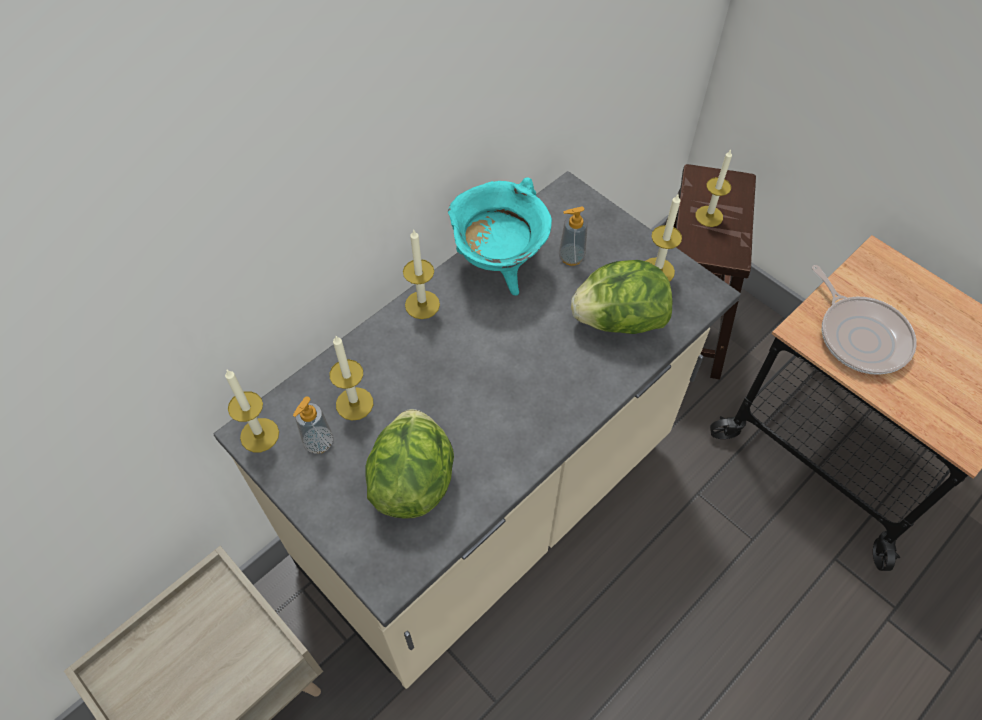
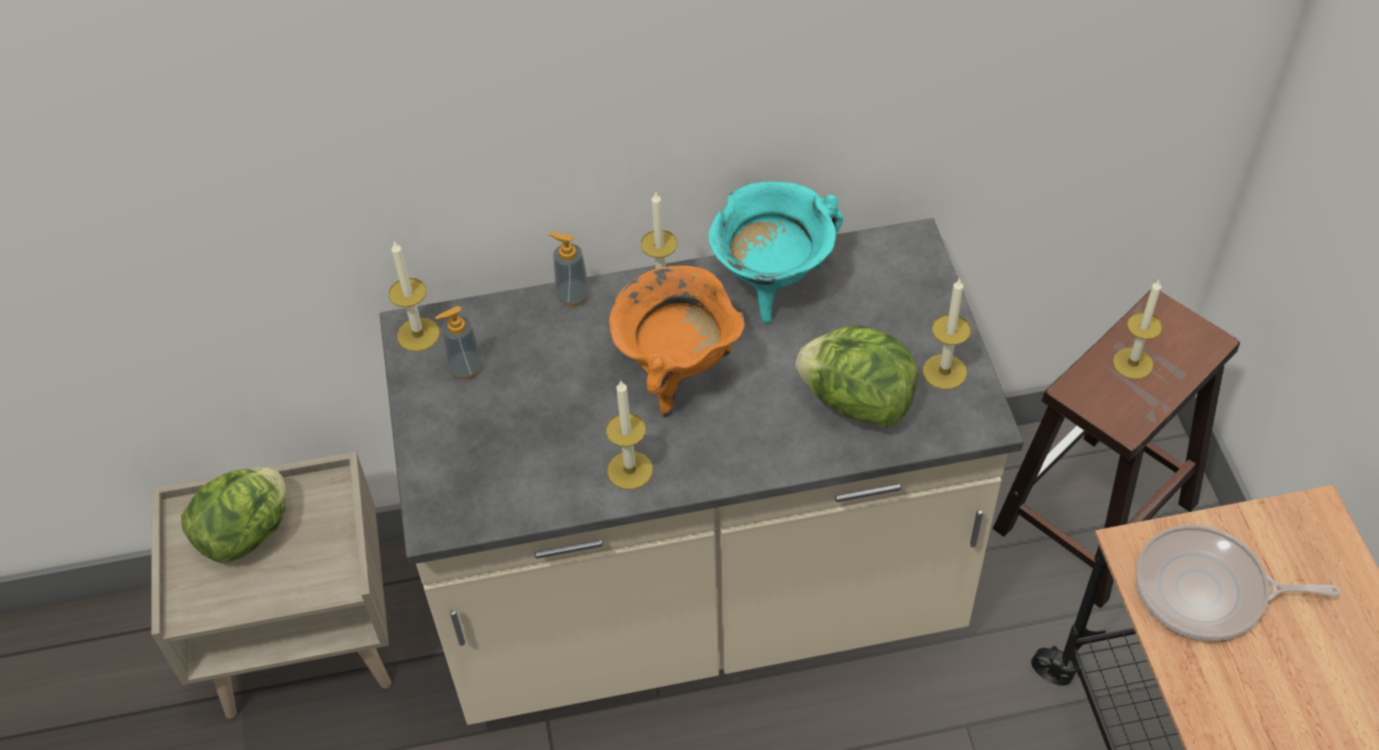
camera: 35 degrees right, 5 degrees down
candle [330,335,373,421] -> candle moved to [606,380,653,490]
lettuce [365,409,454,519] -> lettuce moved to [181,467,287,562]
soap dispenser [559,206,588,266] -> soap dispenser moved to [548,232,590,306]
frying pan [812,265,917,375] -> frying pan turned 90 degrees clockwise [1135,525,1340,641]
none -> orange cooking pot [609,266,745,417]

